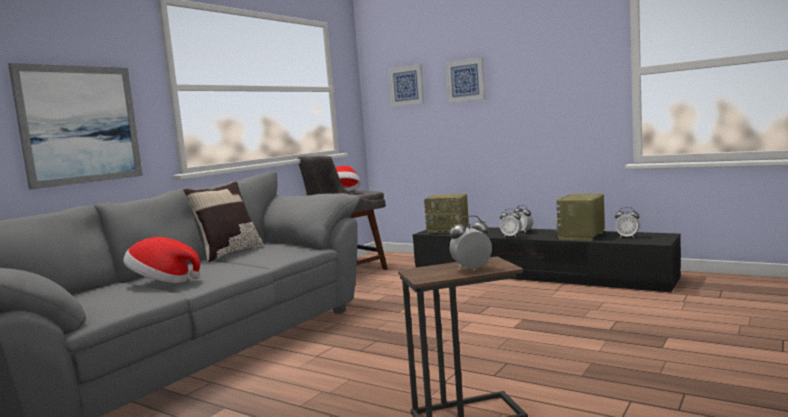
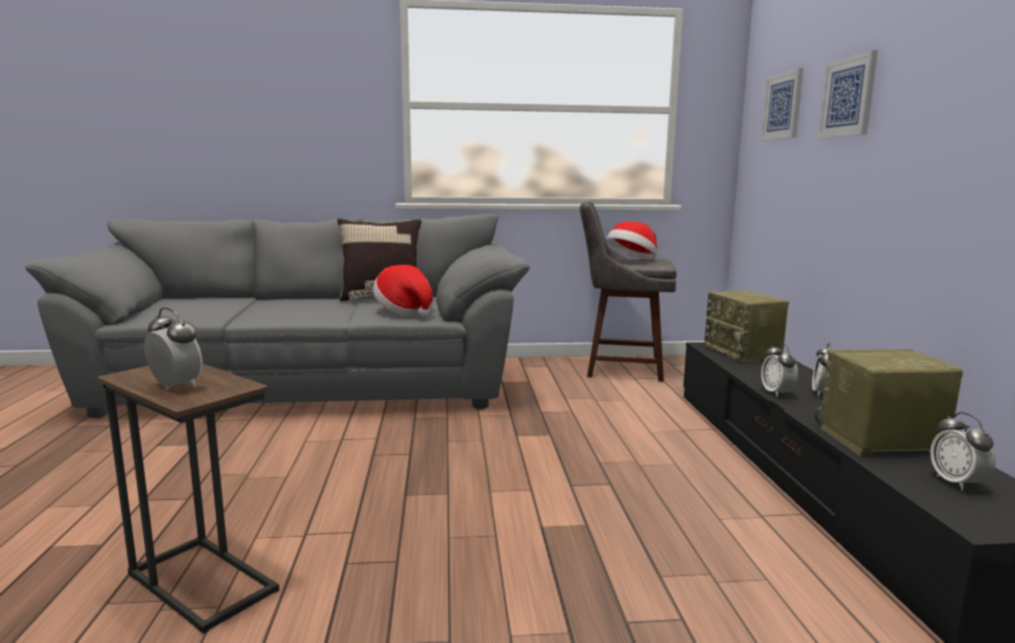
camera: 50 degrees right, 5 degrees up
picture [8,63,143,190] -> none
hat [123,237,201,283] -> hat moved to [373,265,433,317]

